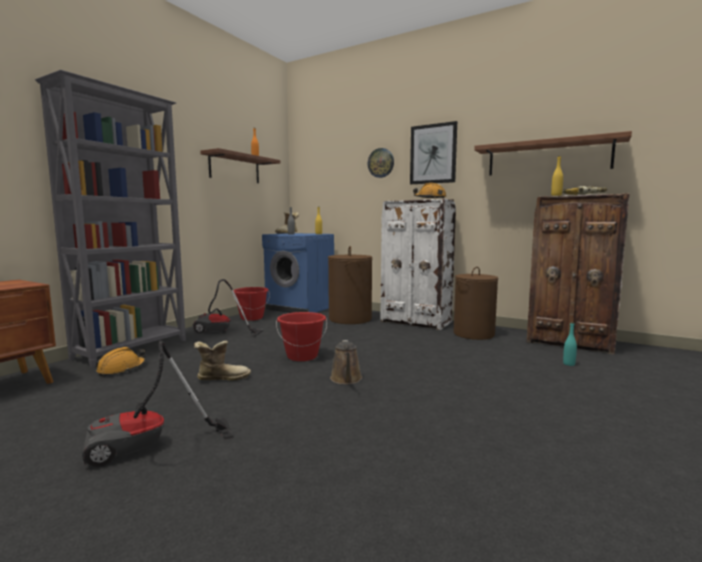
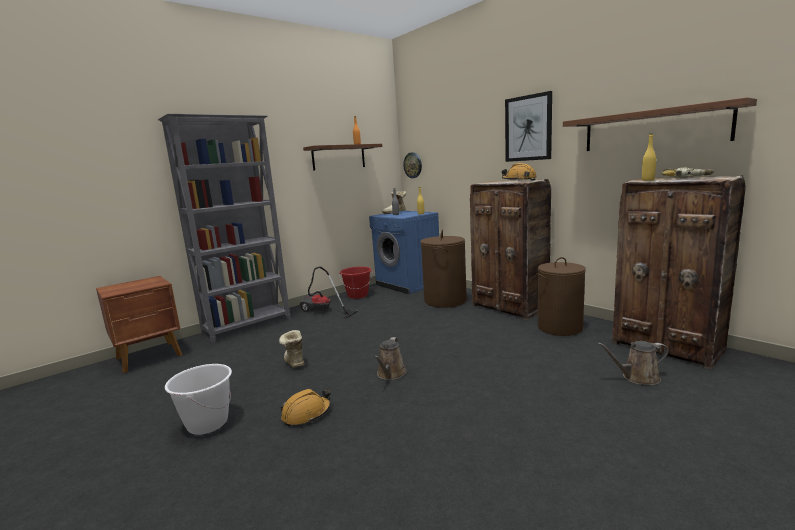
camera: 20 degrees right, 5 degrees up
vacuum cleaner [82,340,234,467] -> white bucket [165,364,232,435]
orange hard hat [96,347,146,377] -> orange hard hat moved to [281,389,331,426]
boot [194,341,251,380] -> boot turned 120 degrees counterclockwise [279,330,304,368]
red bucket [276,312,327,361] -> none
wall clock [368,148,394,178] -> wall clock moved to [403,152,422,178]
white cabinet [380,199,456,330] -> brown cabinet [470,179,551,320]
turquoise bottle [563,322,577,366] -> brown watering can [597,341,669,385]

